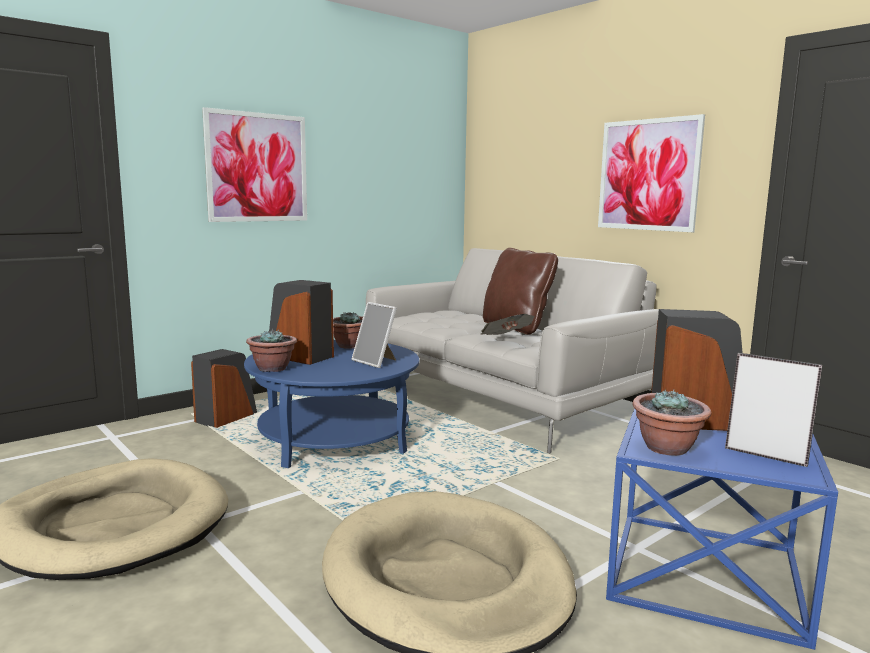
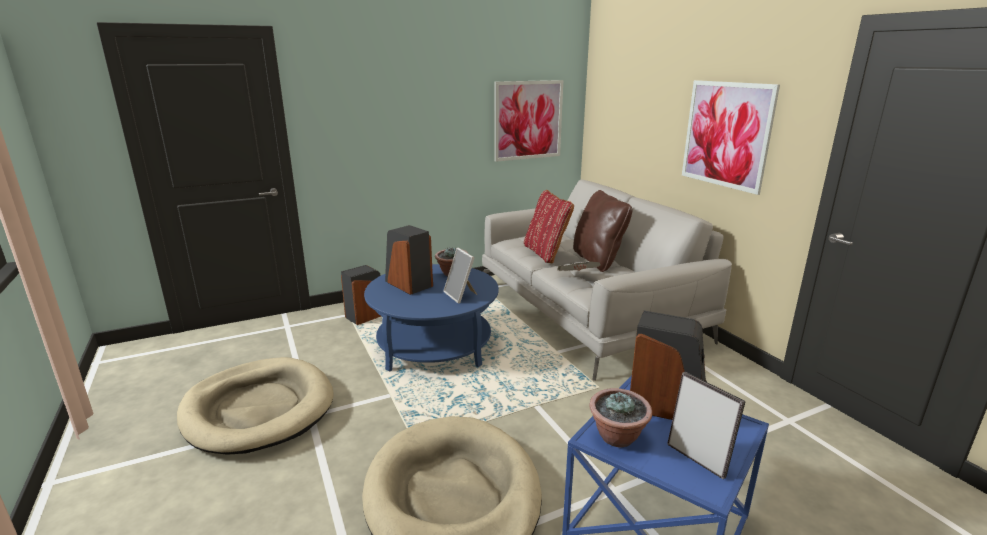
camera: 15 degrees right, 10 degrees up
picture [202,107,307,222] -> picture moved to [494,80,563,162]
potted plant [246,329,297,372] -> none
none -> red pillow [524,190,574,264]

